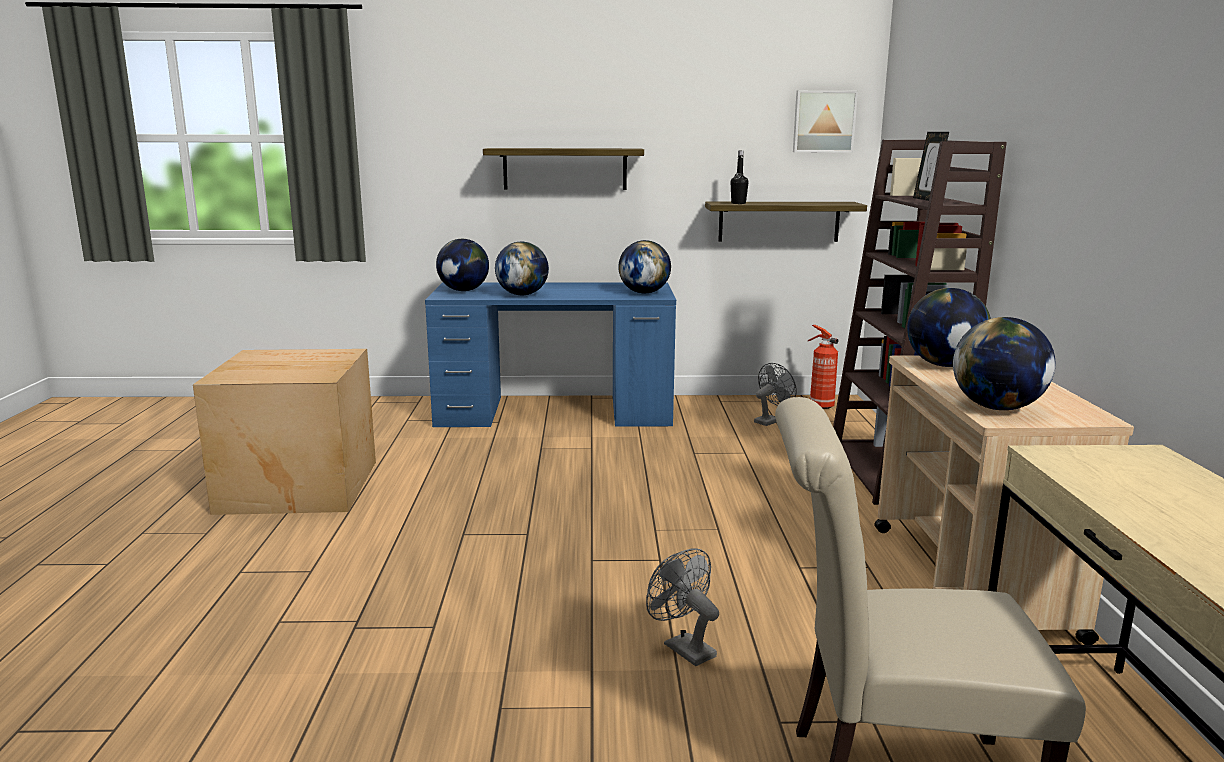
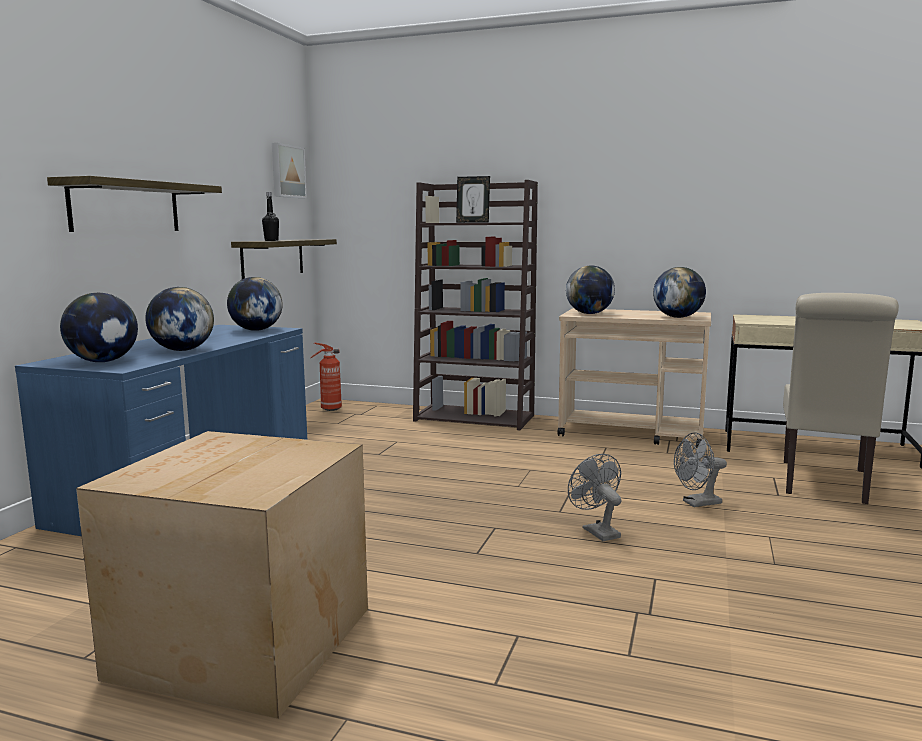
camera: 70 degrees left, 5 degrees down
grey fan [754,363,797,426] -> grey fan moved to [568,454,621,541]

